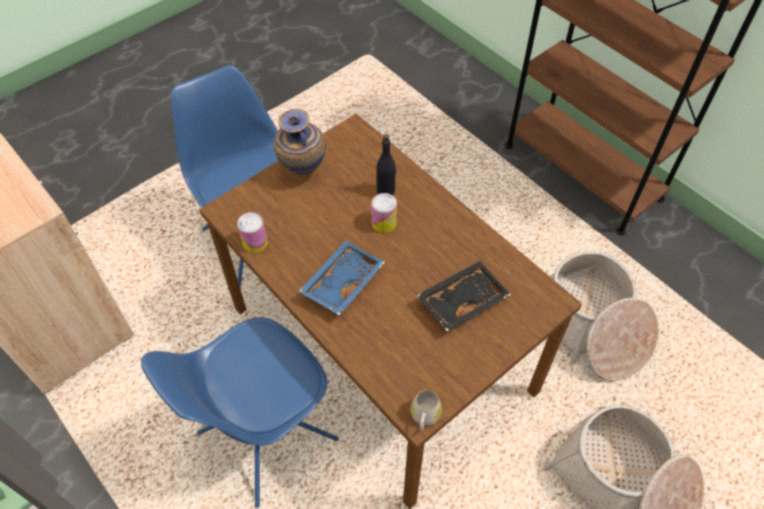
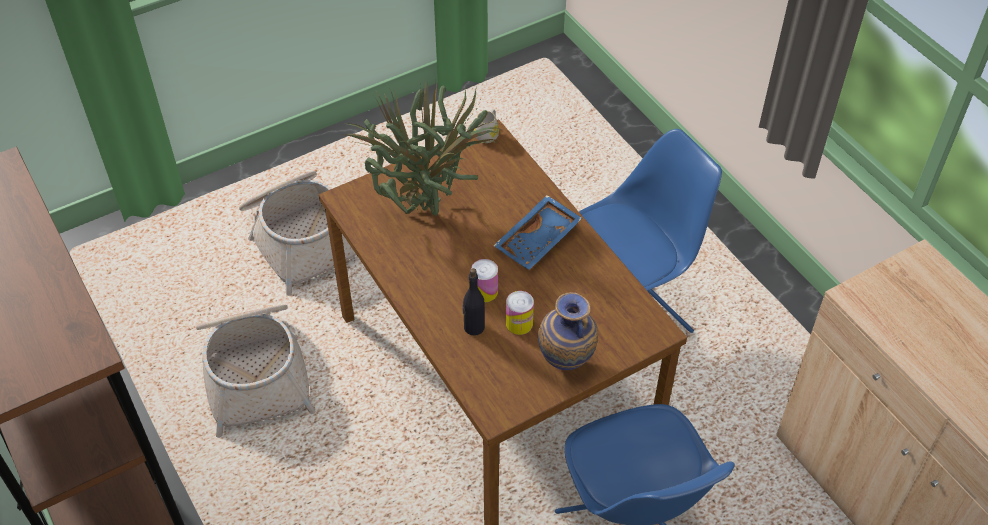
camera: 170 degrees left, 5 degrees down
can [237,212,268,253] -> can moved to [506,291,534,335]
black tray [417,261,511,331] -> potted plant [347,80,504,216]

